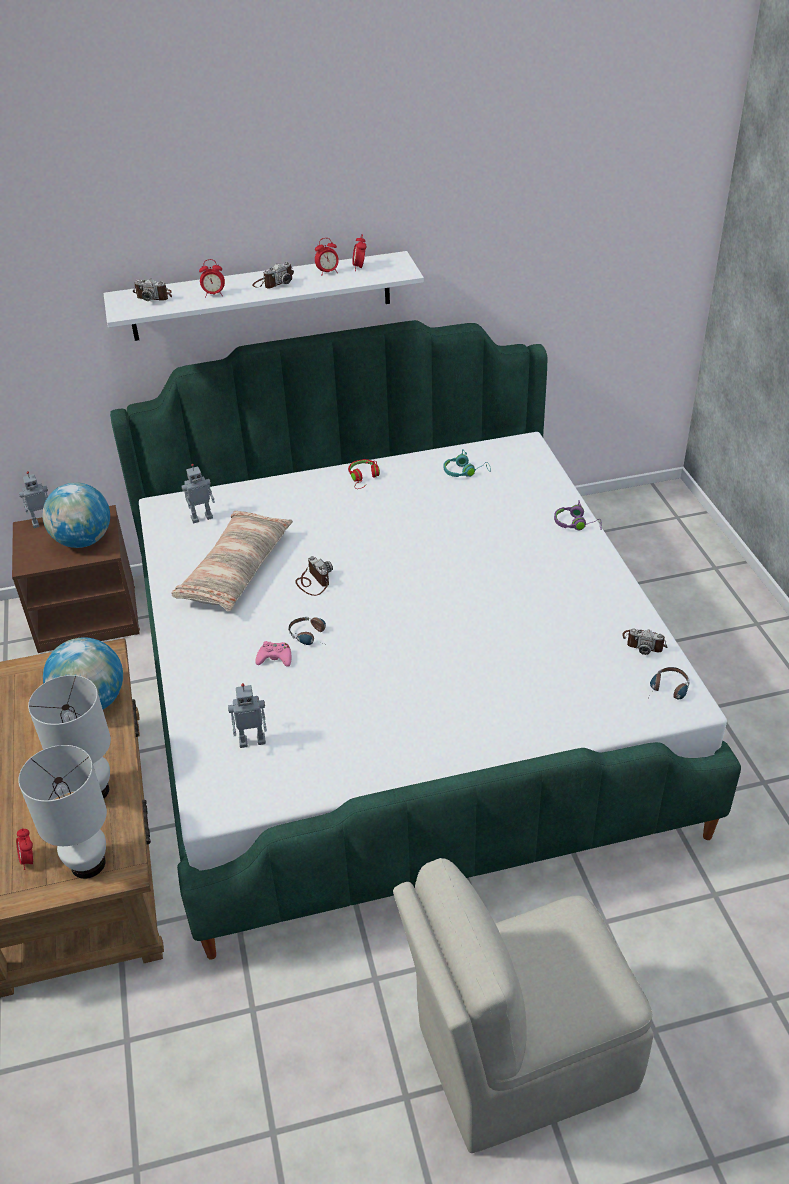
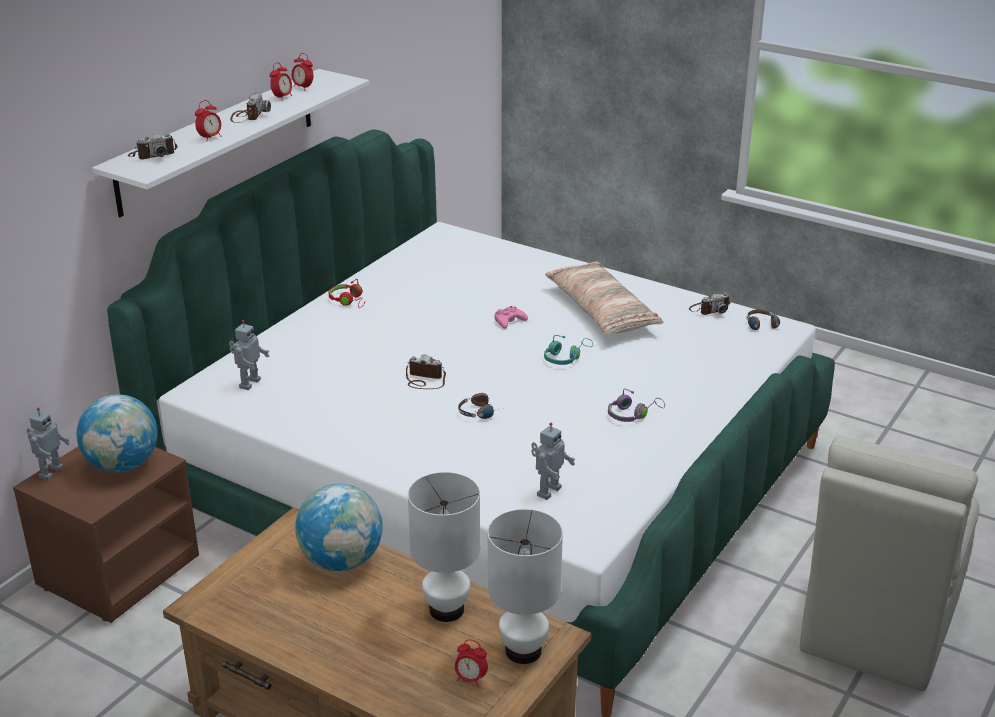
camera: 45 degrees left, 10 degrees down
pillow [171,511,293,611] -> pillow moved to [545,261,664,335]
pink game controller [255,641,291,667] -> pink game controller moved to [495,306,528,329]
turquoise headphones [444,449,491,477] -> turquoise headphones moved to [544,335,593,365]
purple headphones [554,500,602,530] -> purple headphones moved to [608,389,665,422]

